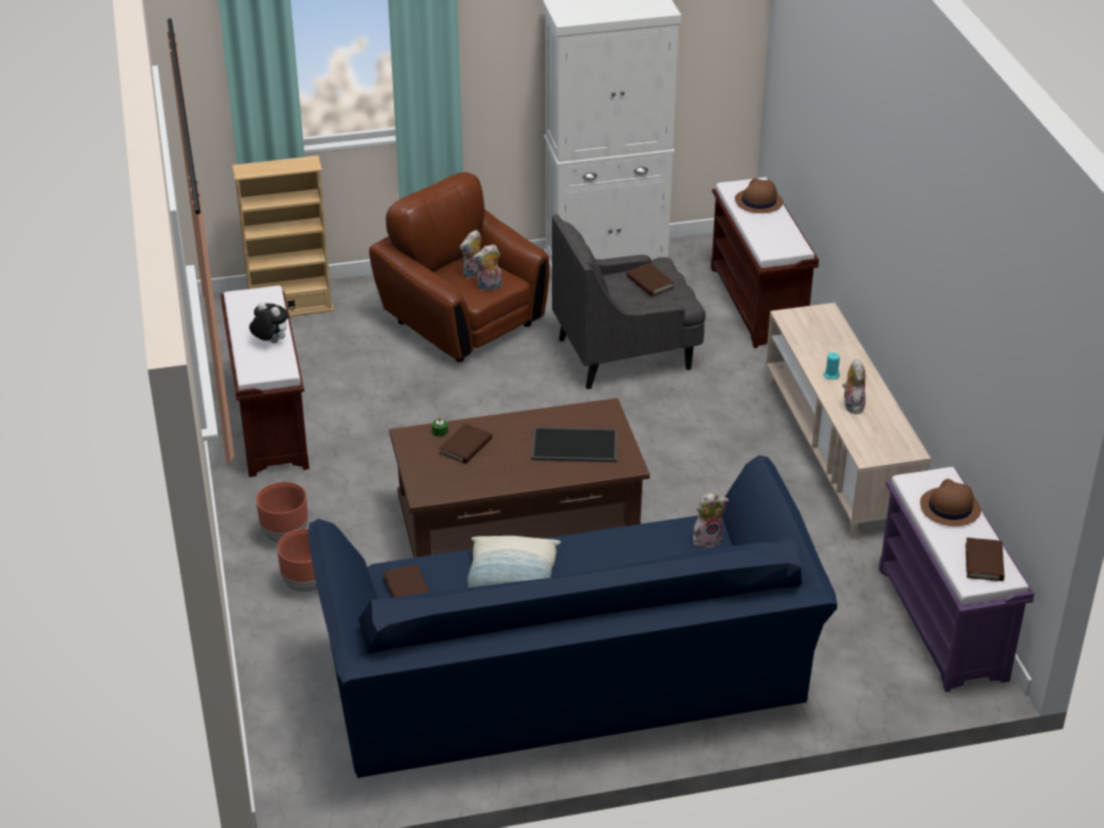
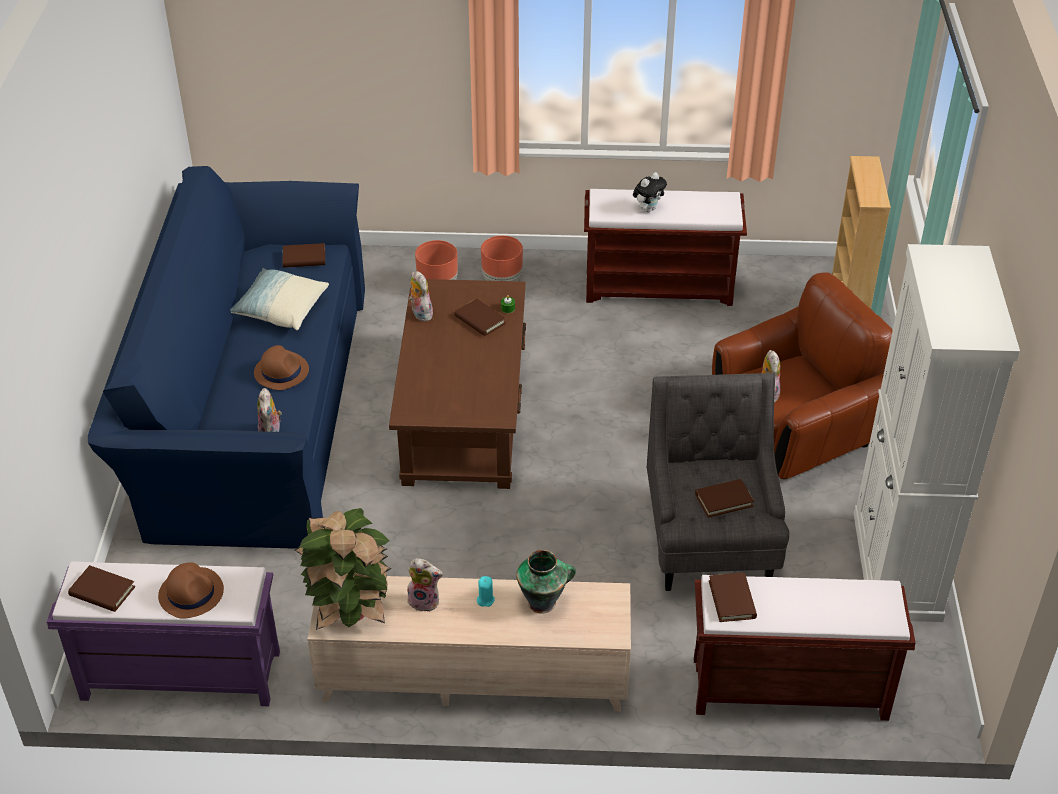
camera: 105 degrees right, 5 degrees up
plush toy [460,230,481,279] -> plush toy moved to [409,271,433,321]
tray [531,427,617,462] -> none
brown hat [735,178,783,213] -> brown hat moved to [254,345,309,390]
none -> potted plant [295,508,392,630]
none -> vase [516,550,576,614]
none -> brown book [709,572,757,622]

